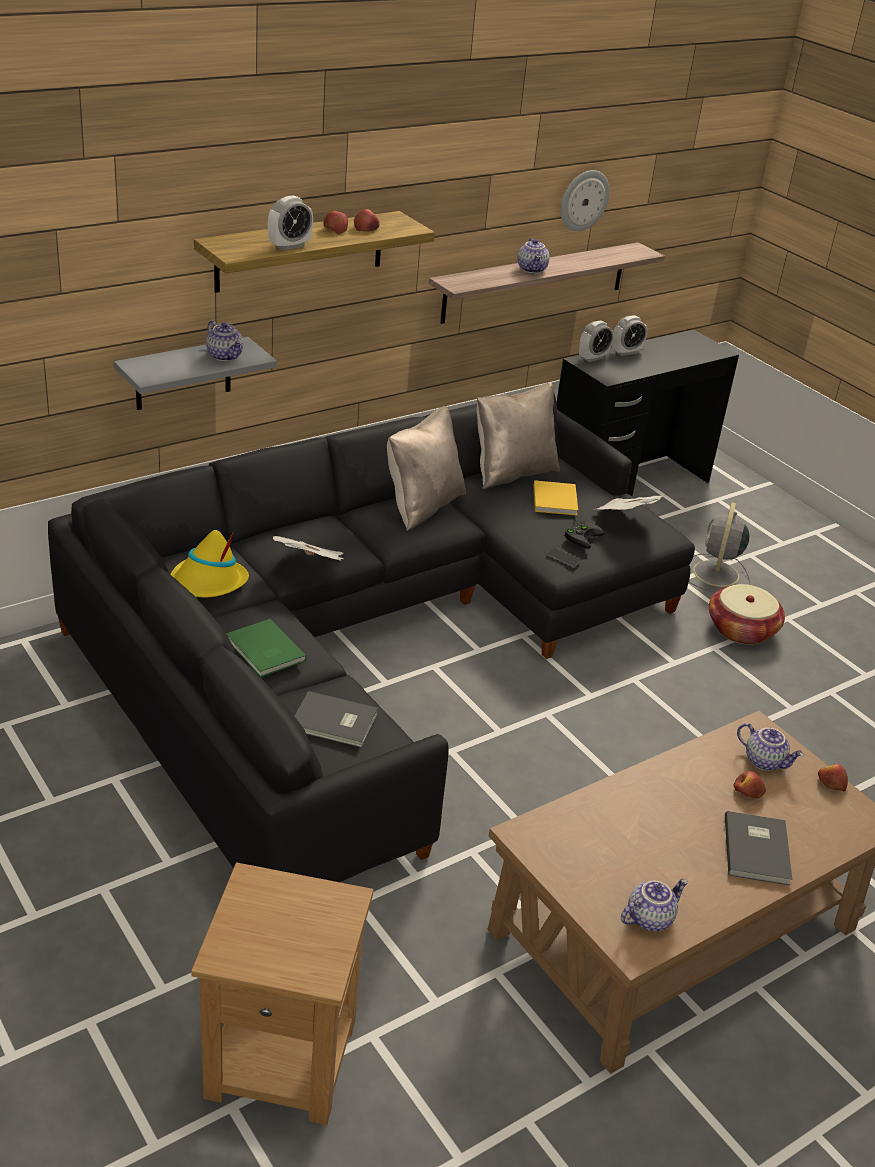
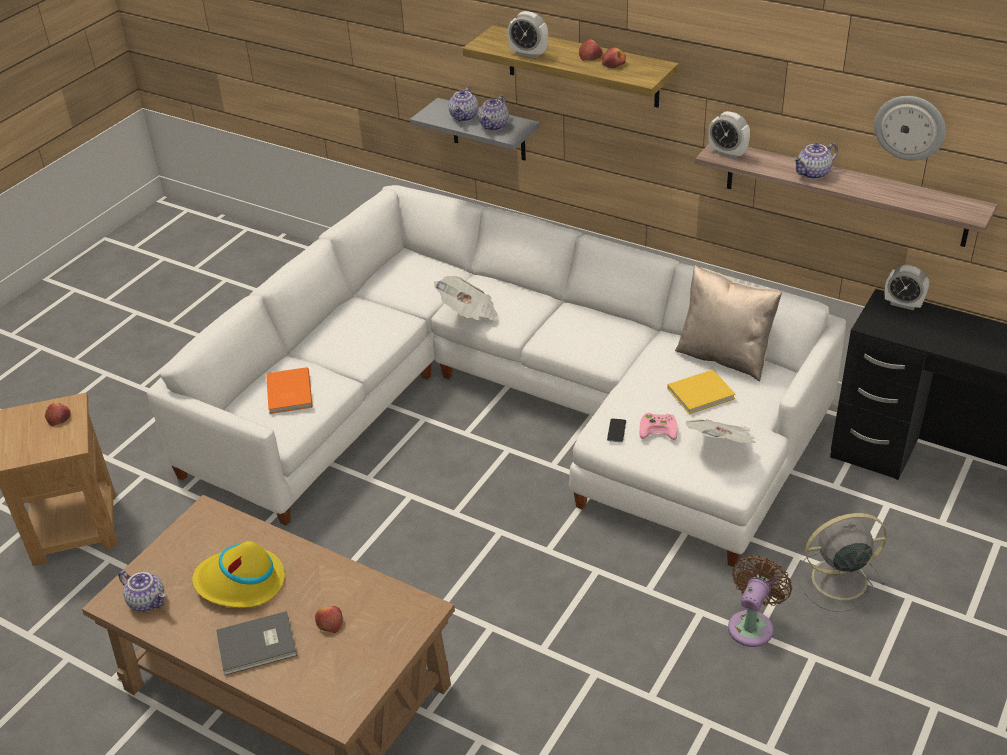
camera: 70 degrees right, 5 degrees up
black sofa [48,394,695,882] -> white sofa [147,185,846,567]
yellow hat [170,530,249,597] -> yellow hat moved to [192,541,285,608]
green book [226,619,307,677] -> none
grey book [294,691,378,748] -> orange book [266,367,312,414]
beige pillow [387,406,466,531] -> none
black game controller [564,520,604,549] -> pink game controller [639,413,678,440]
alarm clock [612,315,647,356] -> alarm clock moved to [708,111,750,159]
basket [709,584,785,645] -> brown fan [728,555,792,647]
teapot [737,723,804,771] -> teapot moved to [449,87,479,122]
apple [818,764,848,792] -> apple moved to [45,403,71,426]

